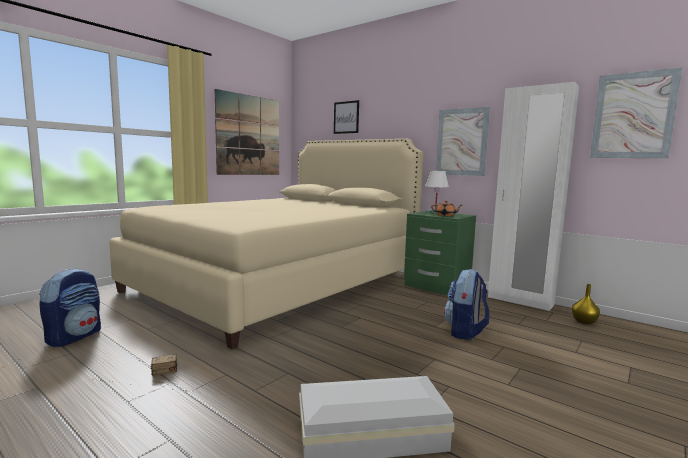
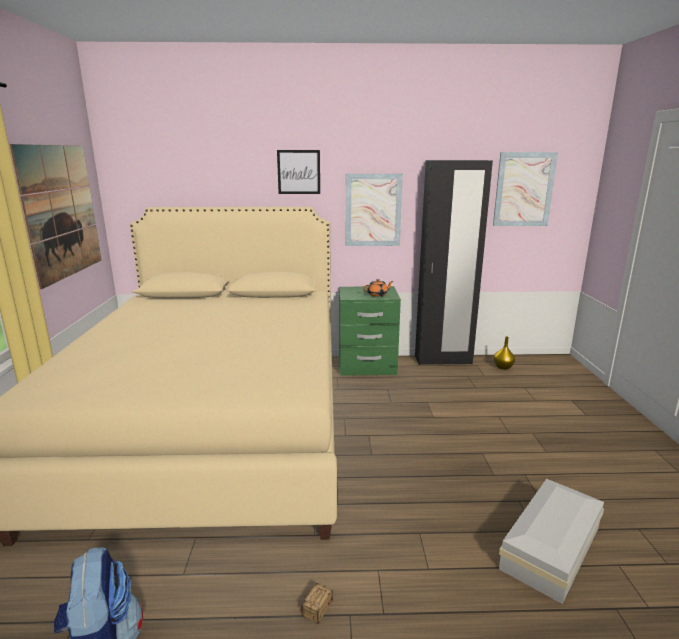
camera: 40 degrees left, 10 degrees up
picture [334,100,359,134] -> picture moved to [277,150,320,194]
white table lamp [425,171,449,213] -> none
backpack [444,269,489,340] -> none
white wardrobe [488,82,579,311] -> black wardrobe [415,160,493,365]

